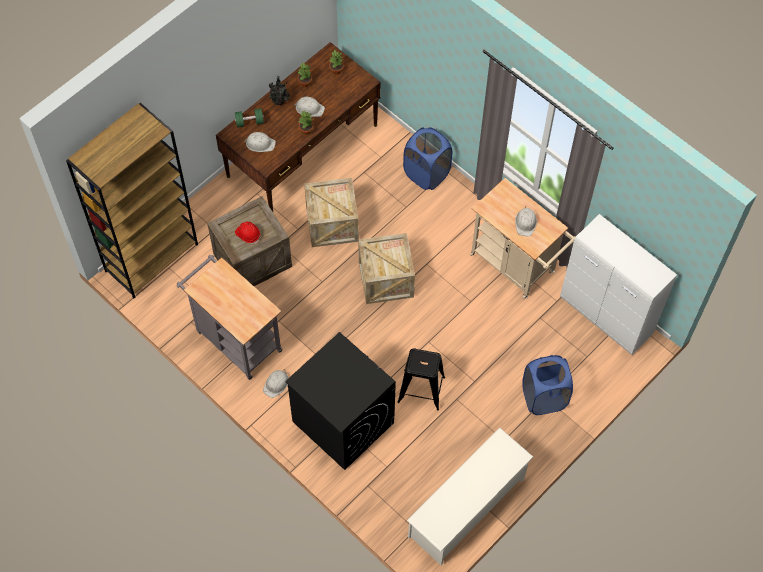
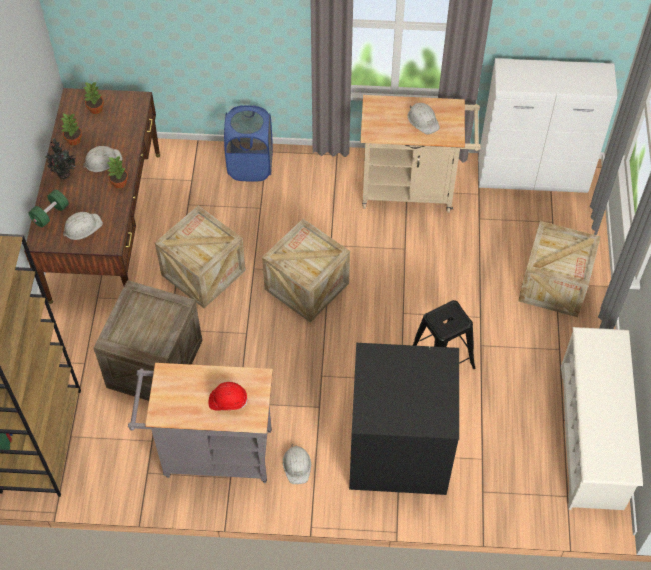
camera: 40 degrees left, 5 degrees down
red hard hat [235,222,260,244] -> red hard hat moved to [208,382,248,411]
blue laundry basket [522,355,573,415] -> crate [518,221,601,317]

